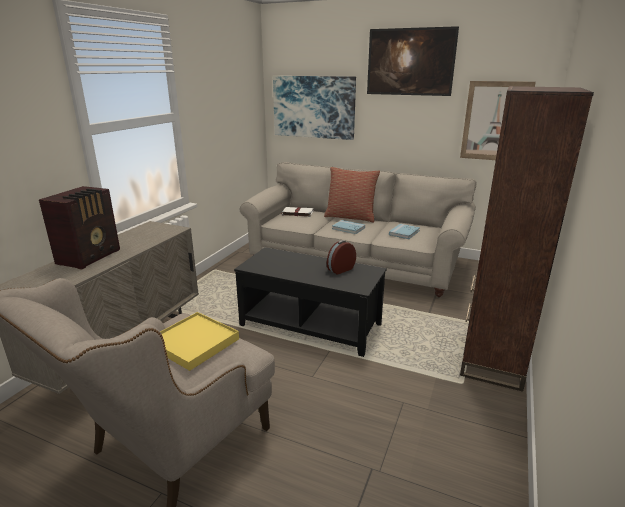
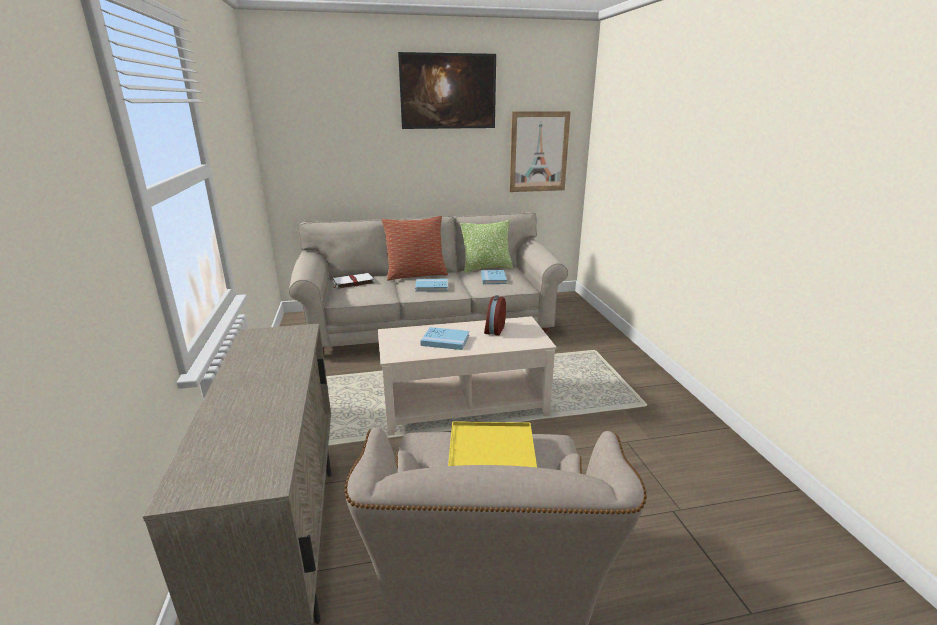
camera: 35 degrees left, 0 degrees up
radio [39,186,120,270] -> none
black coffee table [234,247,387,357] -> beige coffee table [378,316,557,436]
picture [273,76,356,140] -> none
brown bookcase [460,86,594,392] -> none
none -> blue book [420,327,469,350]
none -> pillow [460,220,513,272]

